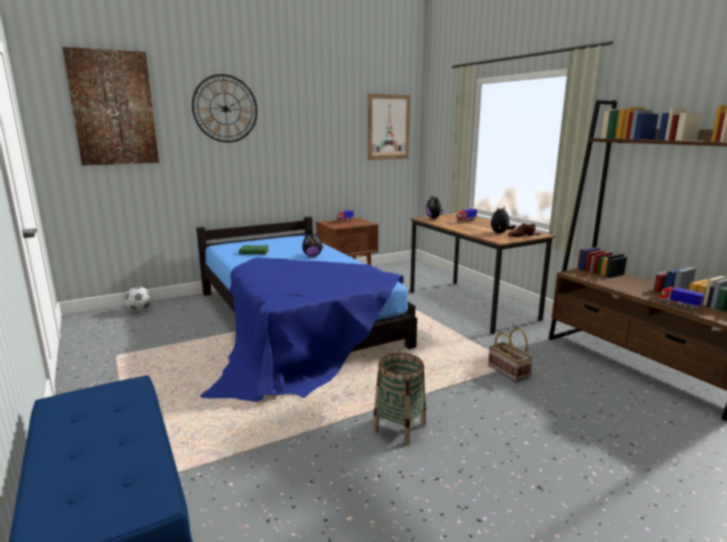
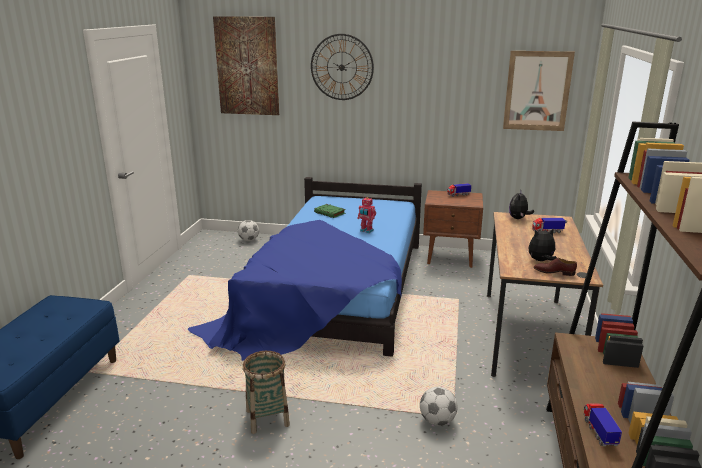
camera: 40 degrees right, 5 degrees up
plush toy [302,232,323,257] -> toy robot [357,197,376,233]
basket [488,328,533,382] -> football [420,387,458,426]

